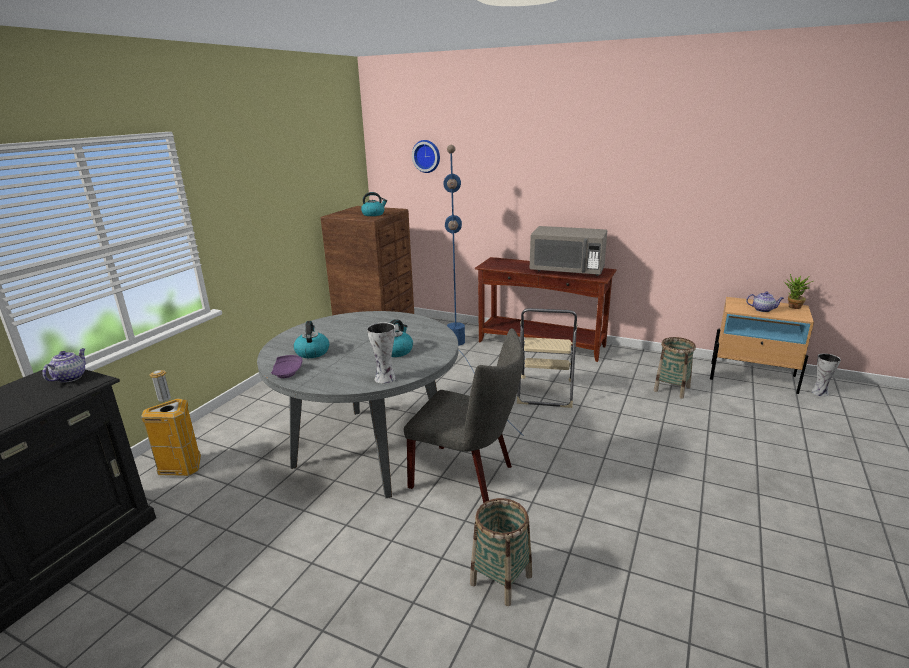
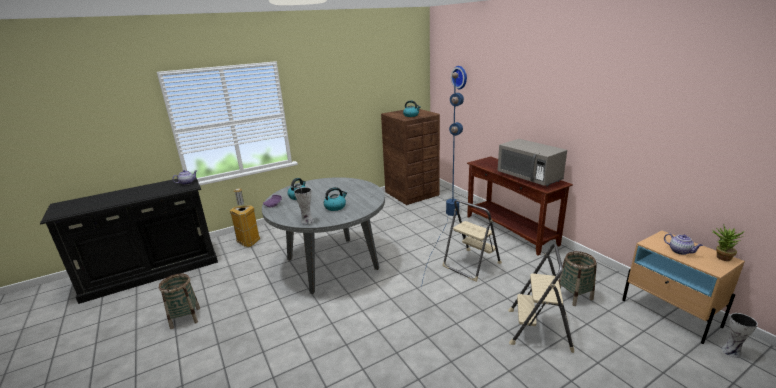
camera: 35 degrees right, 0 degrees up
grey chair [404,328,524,503] -> none
basket [470,498,532,606] -> basket moved to [159,274,200,329]
none -> beige step ladder [508,244,574,353]

